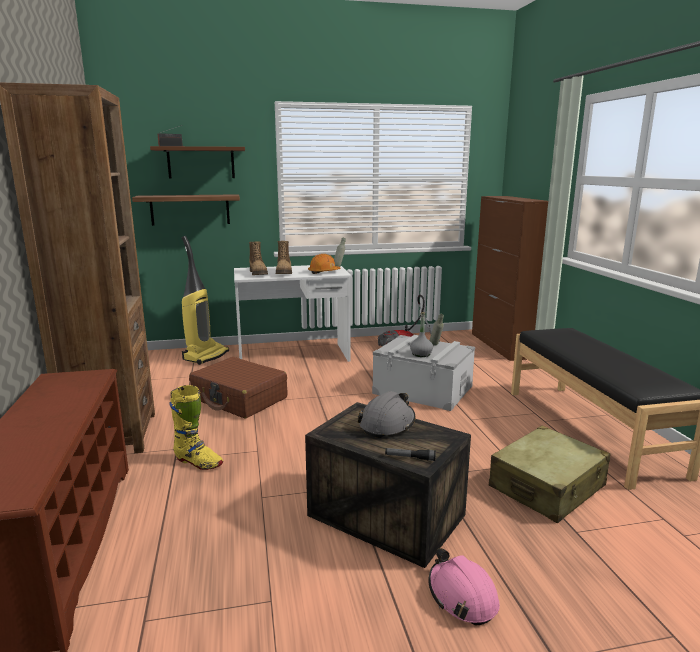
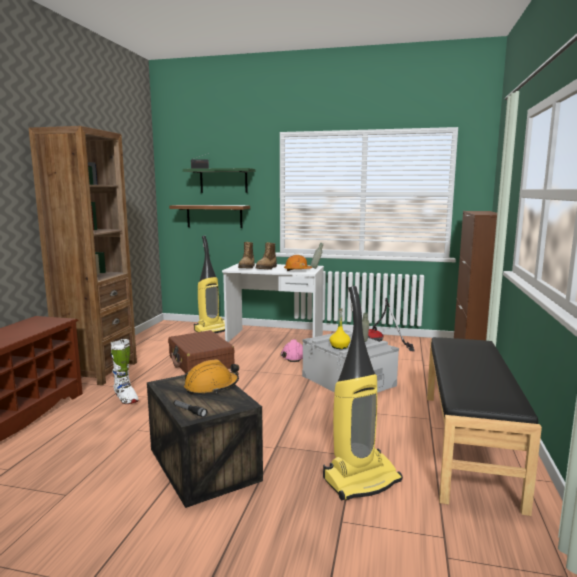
camera: 25 degrees right, 5 degrees down
brown shelf [150,146,245,179] -> green shelf [183,168,255,193]
yellow boot [169,385,223,470] -> white boot [110,339,139,404]
grey hard hat [357,391,416,438] -> orange hard hat [184,359,239,394]
grey bottle [410,312,433,357] -> yellow bottle [330,308,350,349]
pink hard hat [428,548,500,626] -> pink hard hat moved to [280,340,303,362]
beige suitcase [489,426,611,523] -> vacuum cleaner [323,286,403,500]

